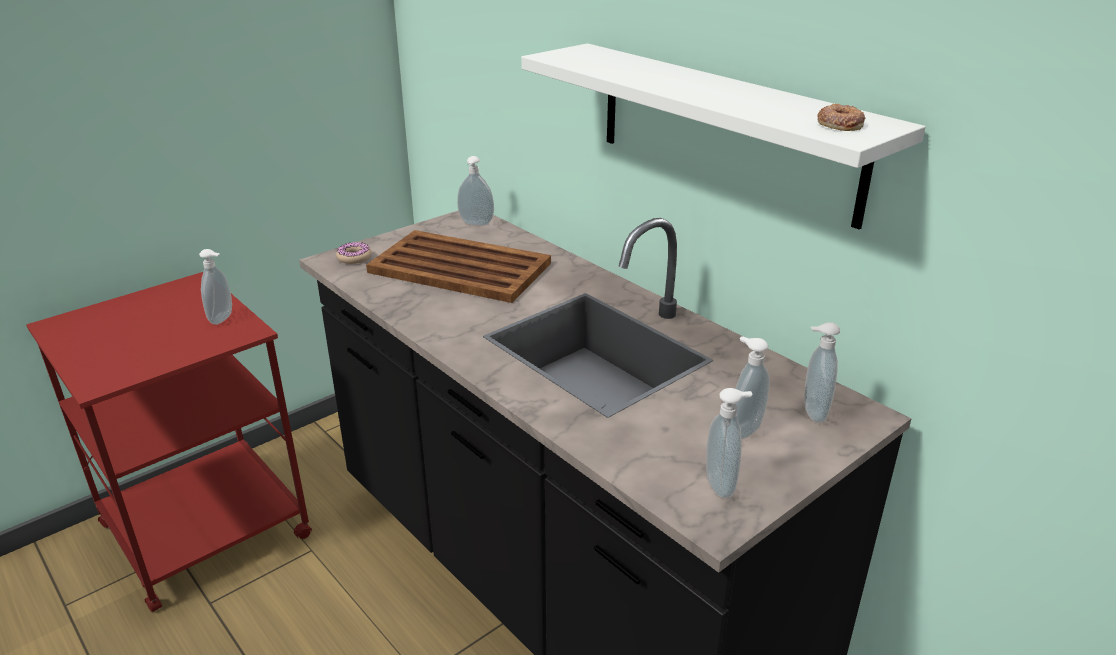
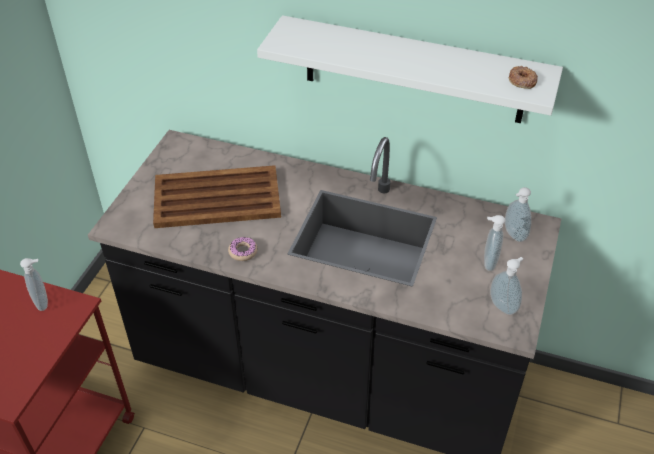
camera: 30 degrees left, 15 degrees up
donut [336,242,372,264] -> donut moved to [228,237,258,261]
soap dispenser [457,156,494,226] -> none

